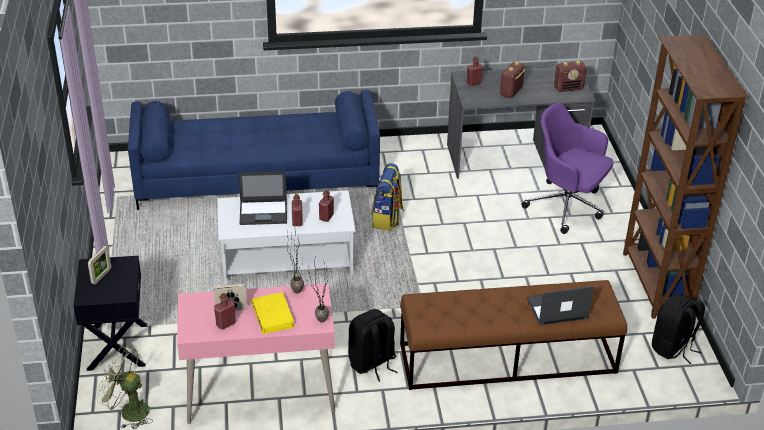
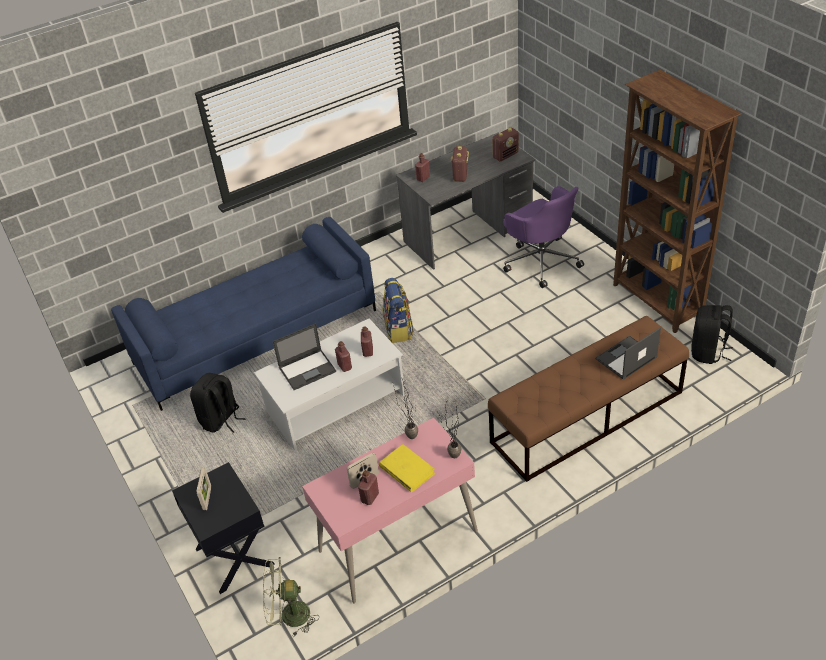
camera: 20 degrees left, 5 degrees up
black backpack [348,309,397,382] -> black backpack moved to [190,373,246,433]
purple office chair [521,103,613,234] -> purple office chair turned 135 degrees counterclockwise [503,186,584,288]

